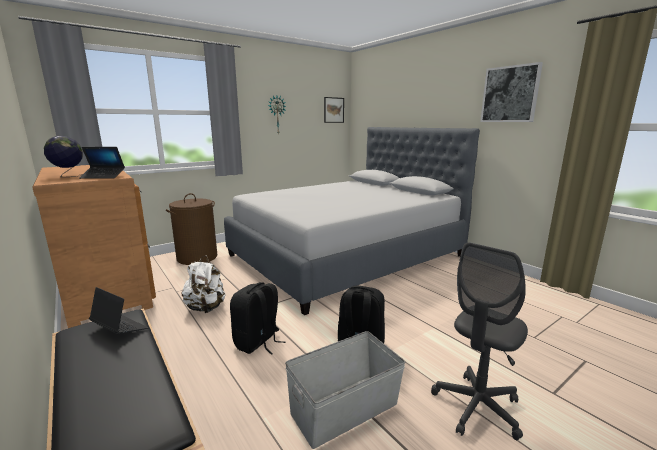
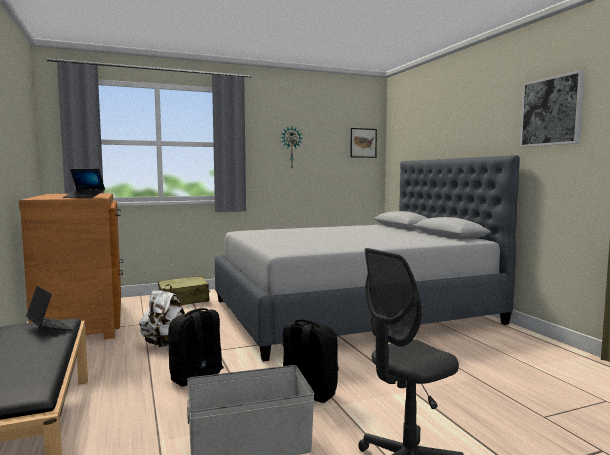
camera: 15 degrees right, 10 degrees down
globe [44,136,83,177] -> none
brown laundry basket [166,193,217,265] -> beige suitcase [158,276,210,305]

